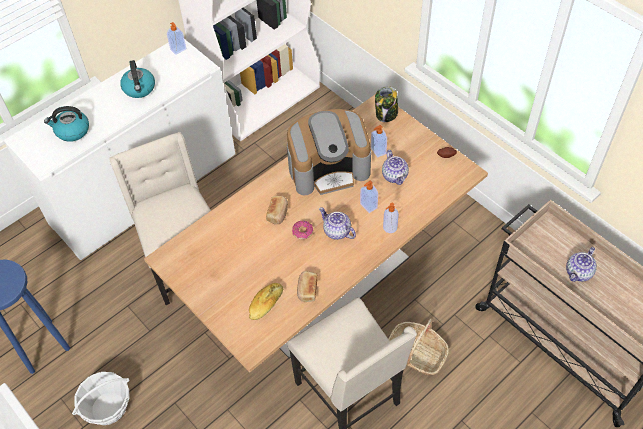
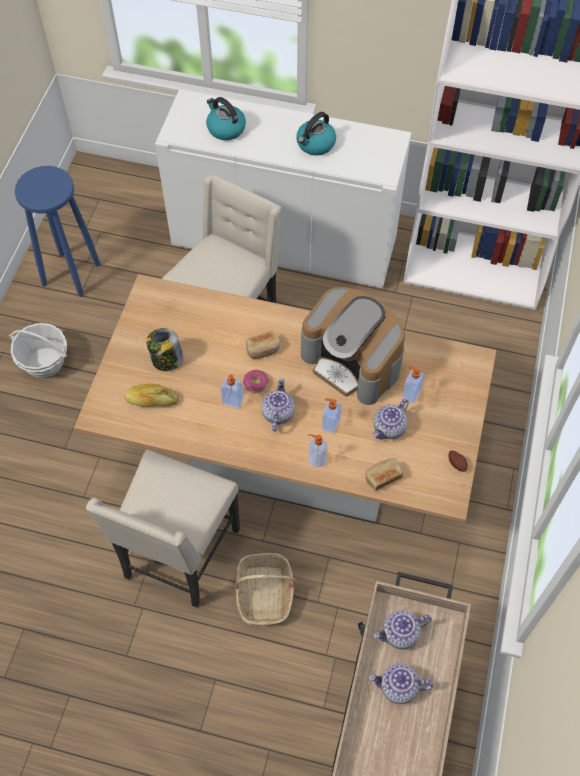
camera: 55 degrees right, 5 degrees up
soap dispenser [167,22,186,55] -> soap dispenser moved to [220,374,244,409]
bread [297,271,318,302] -> bread moved to [365,458,403,491]
jar [375,86,398,122] -> jar moved to [146,328,184,371]
none -> teapot [374,610,432,649]

